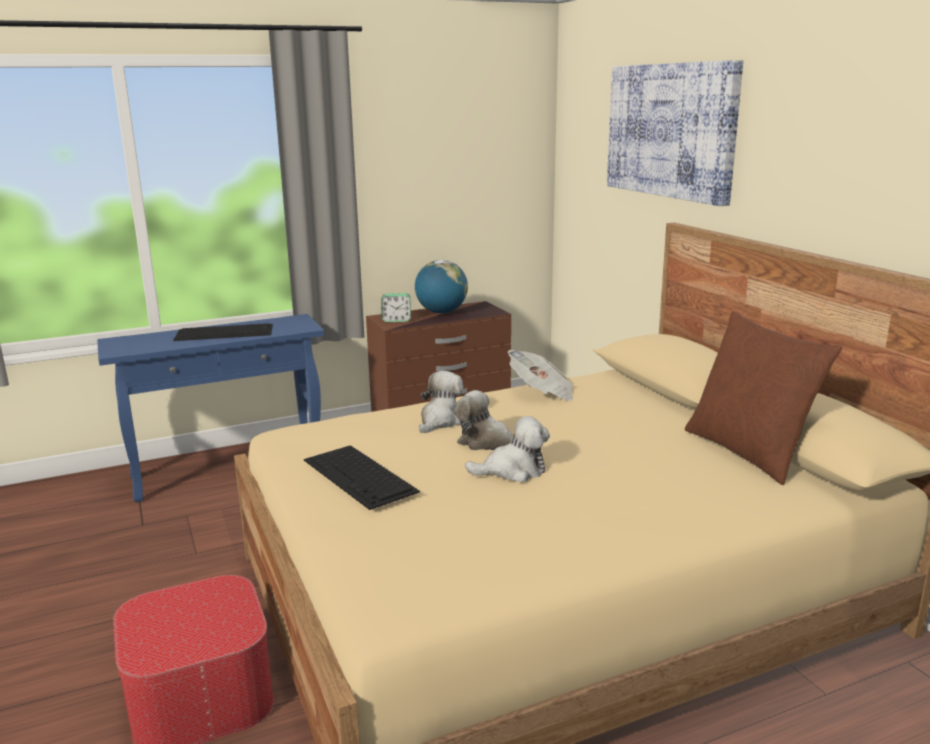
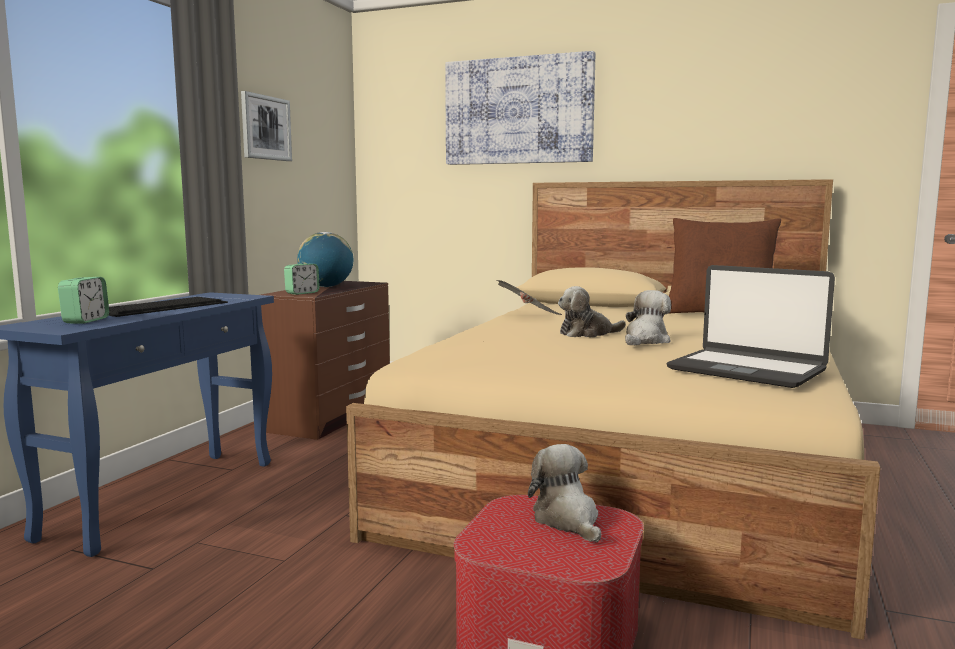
camera: 45 degrees left, 10 degrees down
keyboard [304,445,420,510] -> none
plush toy [419,371,463,433] -> plush toy moved to [528,444,602,543]
none -> alarm clock [58,277,109,324]
none -> picture [241,91,292,161]
none -> laptop [667,265,835,388]

